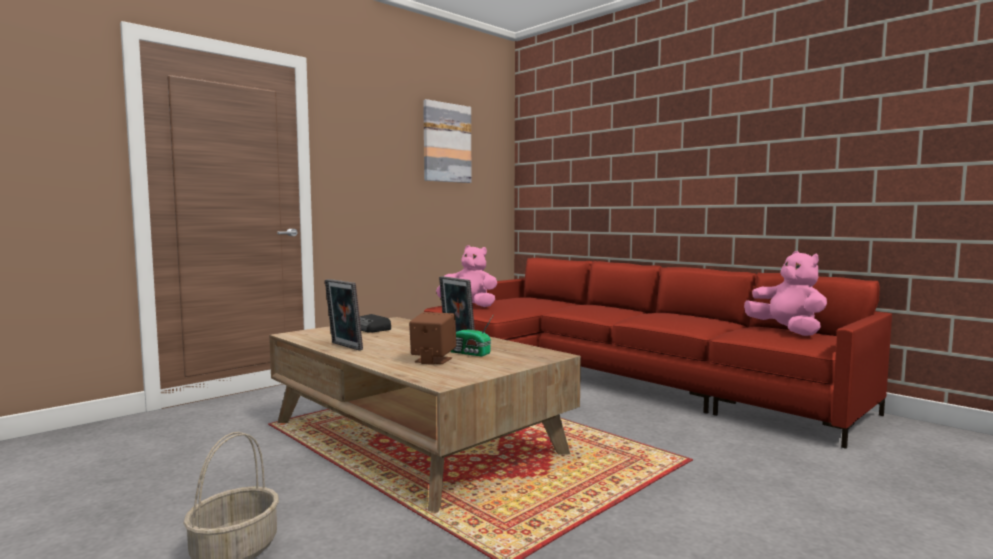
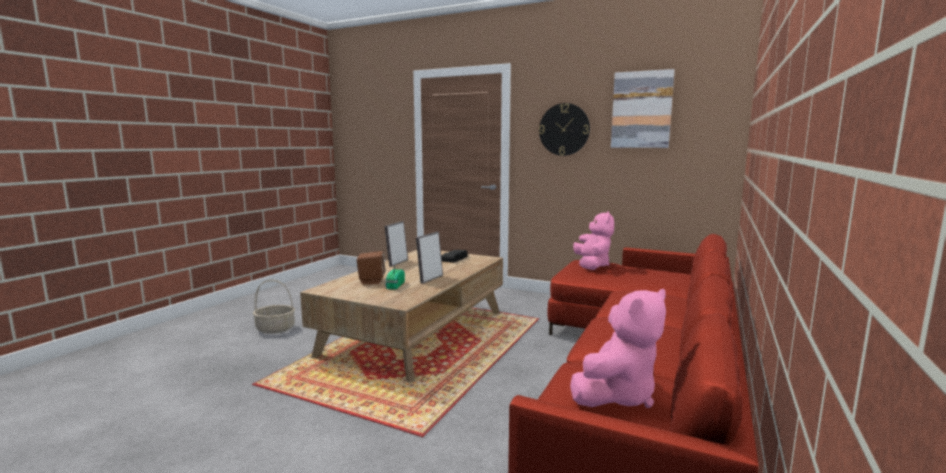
camera: 70 degrees right, 5 degrees up
none -> wall clock [539,103,590,156]

